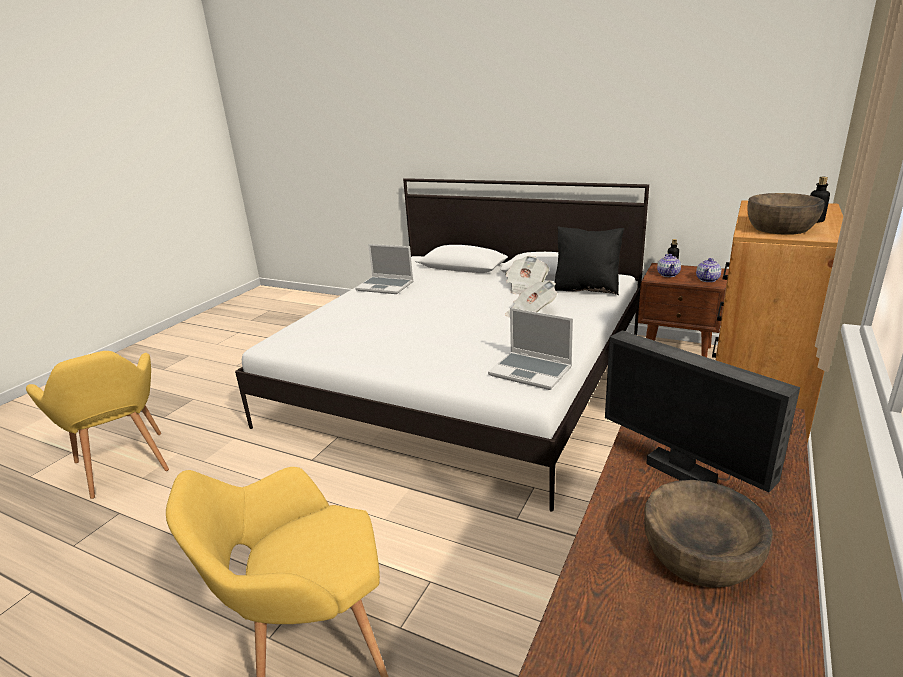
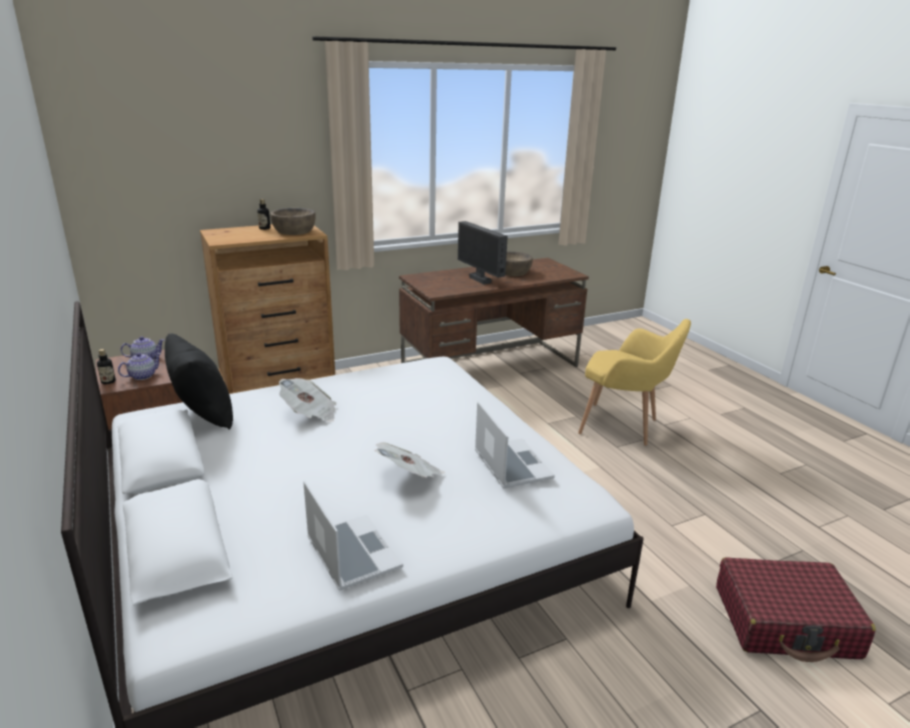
camera: 145 degrees left, 0 degrees up
yellow armchair [26,351,169,499] -> red suitcase [716,557,876,662]
laptop [488,308,573,390] -> laptop moved to [475,401,555,488]
newspaper [506,256,549,294] -> newspaper moved to [375,442,445,478]
monitor [605,330,800,493] -> monitor turned 150 degrees clockwise [458,221,508,285]

